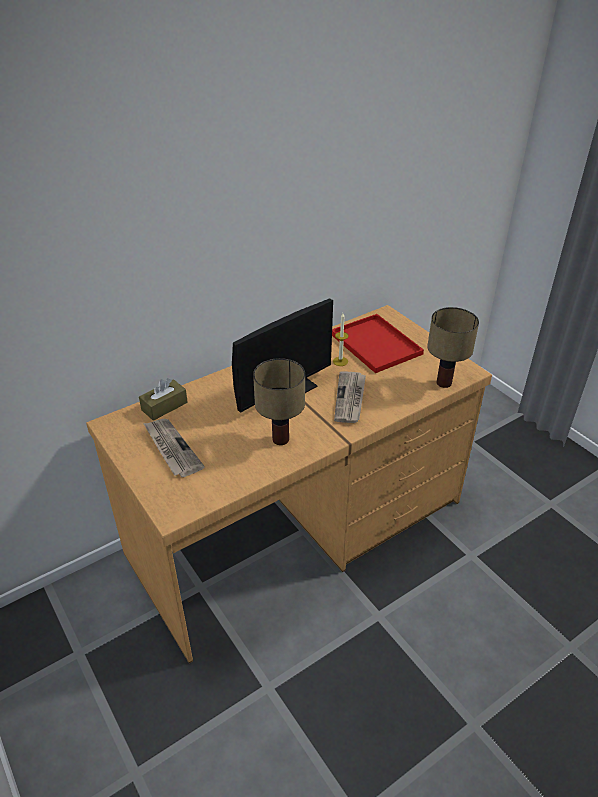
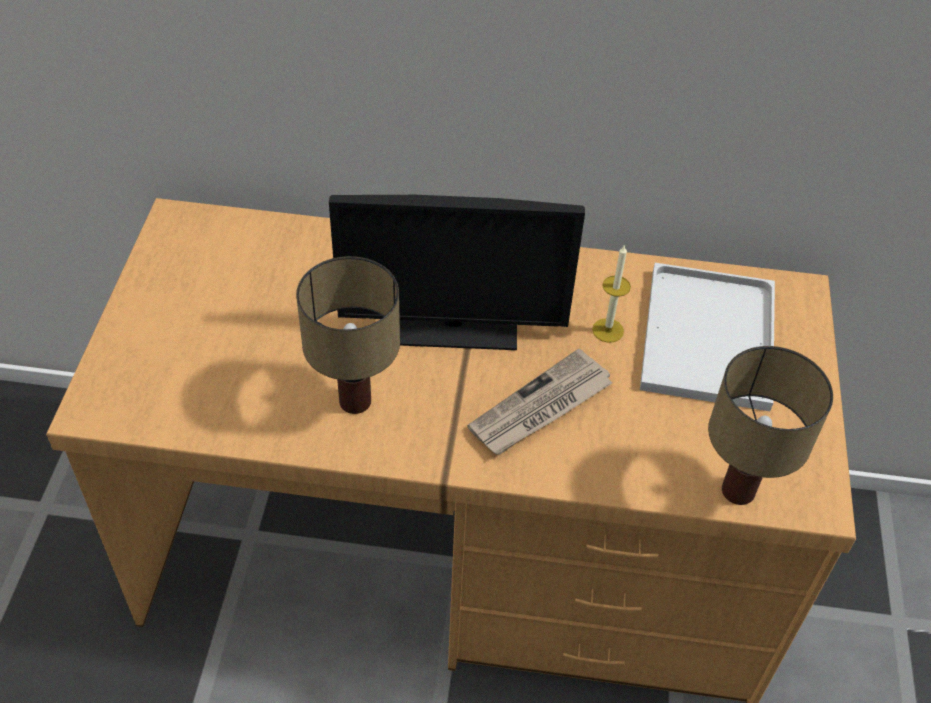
camera: 40 degrees right, 10 degrees up
brown tissue box [139,378,188,421] -> none
newspaper [143,419,205,477] -> none
red tray [332,314,424,373] -> white tray [640,263,775,411]

